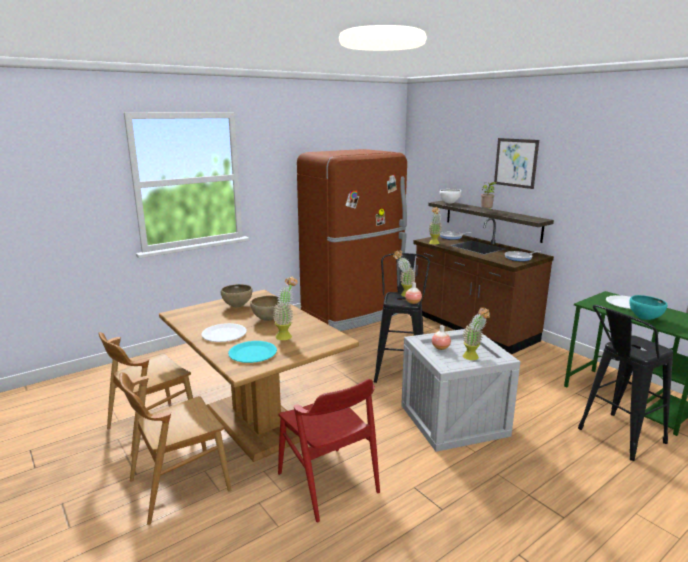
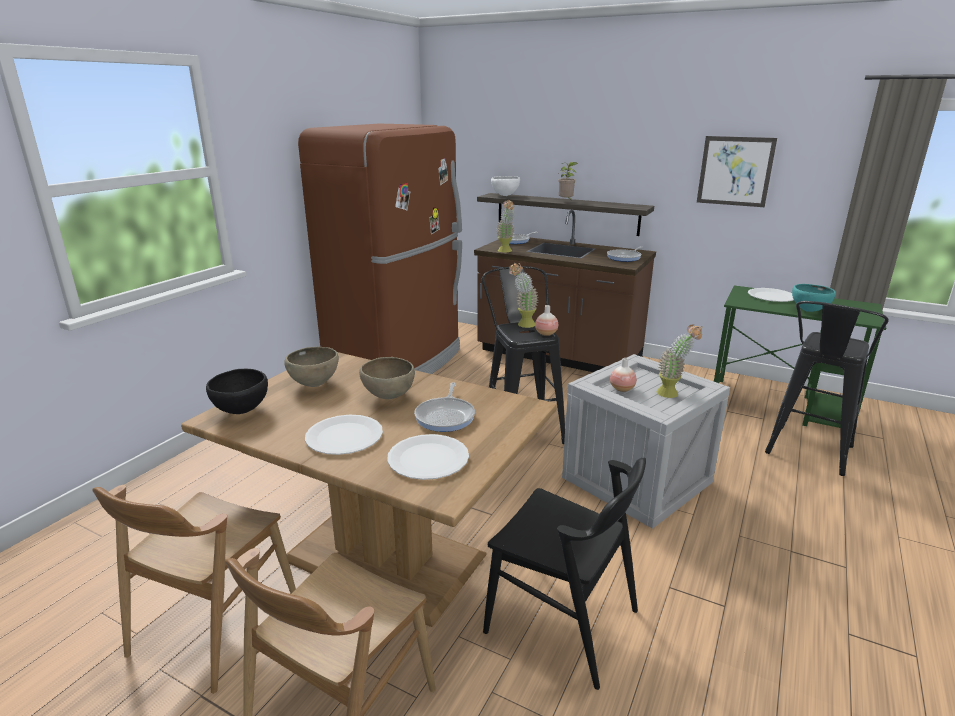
camera: 25 degrees left, 5 degrees up
turquoise plate [228,341,277,363] -> white plate [387,434,469,480]
potted plant [273,277,298,340] -> frying pan [414,382,475,432]
red chair [278,379,380,522] -> black chair [483,458,646,690]
picture [494,138,539,189] -> picture moved to [697,136,777,207]
none -> black bowl [206,369,268,414]

